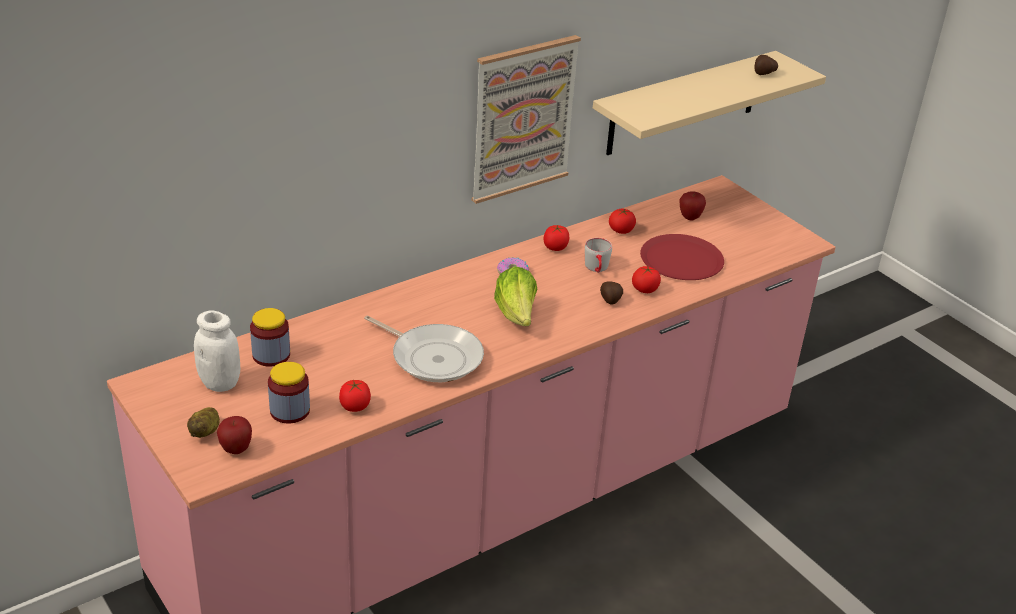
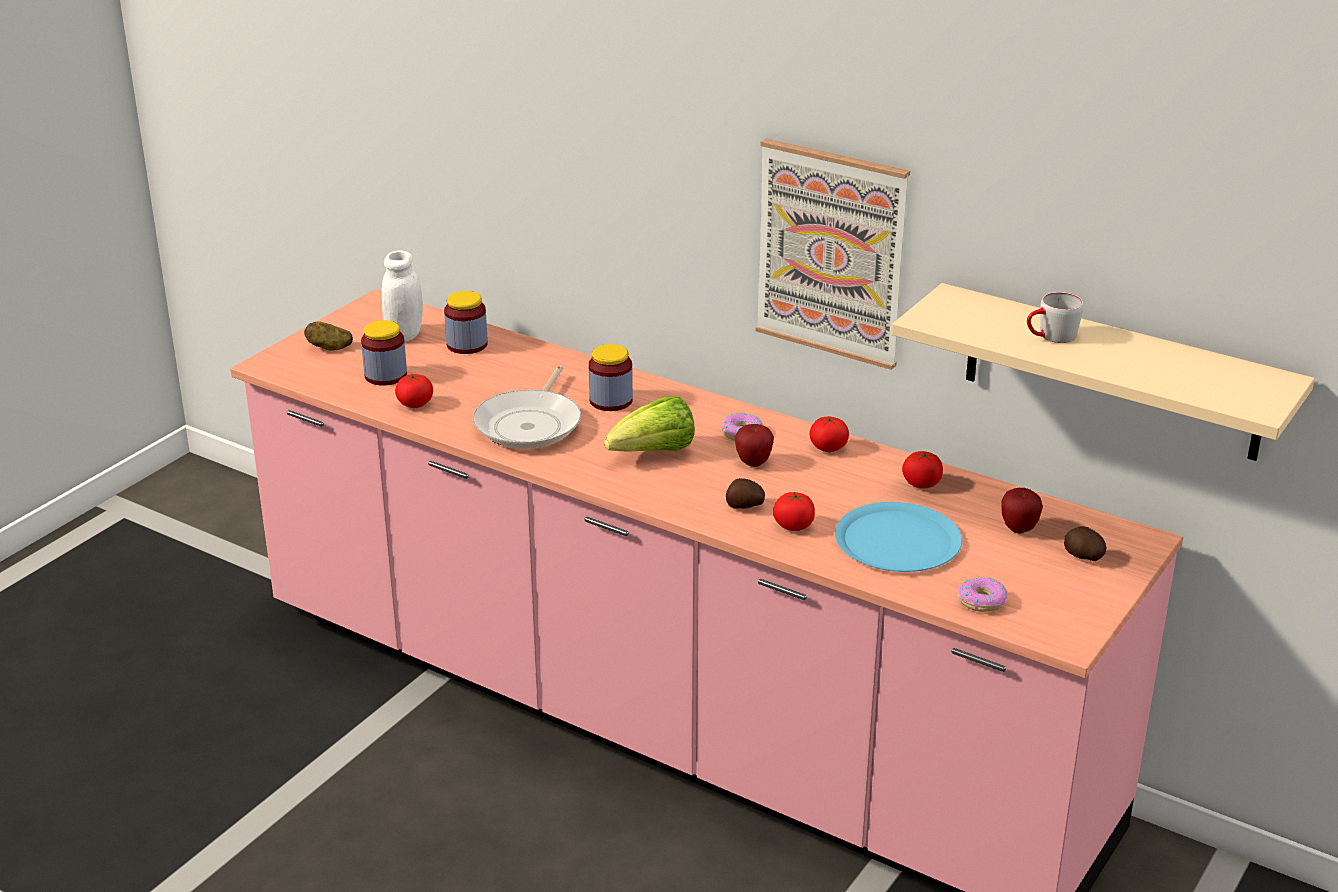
camera: 70 degrees right, 5 degrees down
apple [217,416,252,454] -> apple moved to [735,424,774,467]
grey mug [585,238,612,273] -> grey mug moved to [1027,292,1084,343]
red plate [640,234,724,280] -> blue plate [835,502,962,572]
potato [754,55,778,75] -> potato moved to [1064,526,1106,561]
none -> jar [589,344,633,411]
none -> donut [958,577,1008,612]

